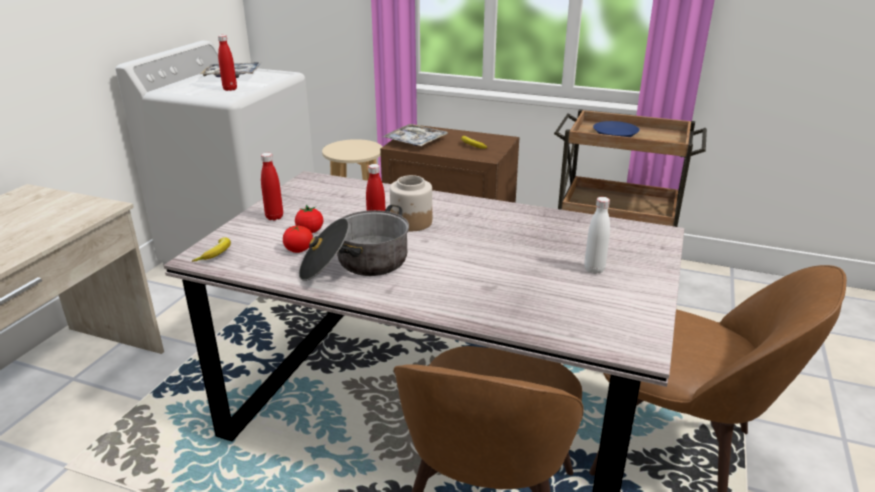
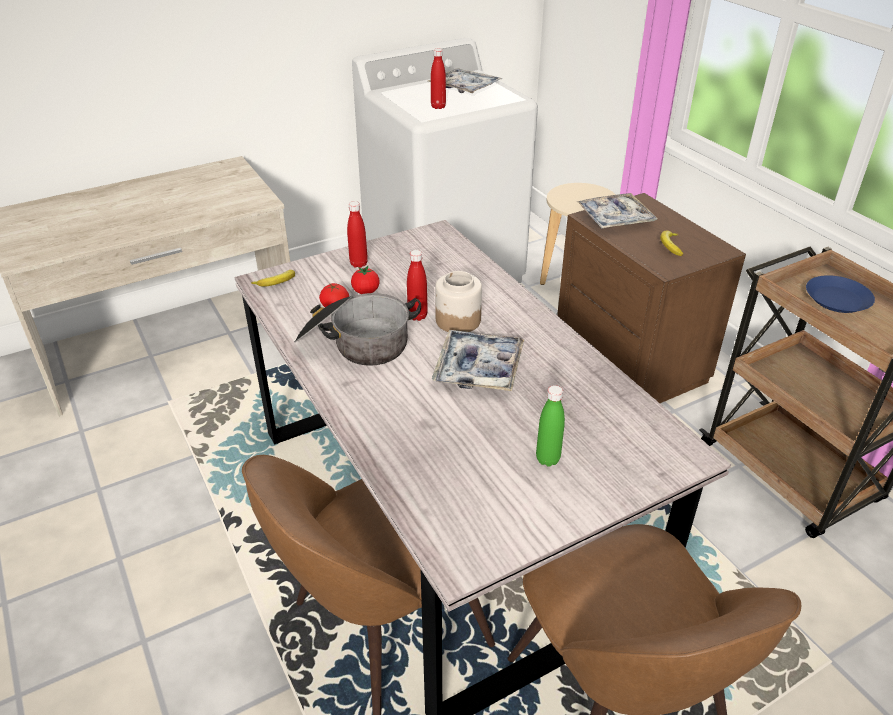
camera: 40 degrees right, 10 degrees up
white bottle [584,197,610,274] -> green bottle [536,385,565,467]
none -> tray [432,330,524,391]

